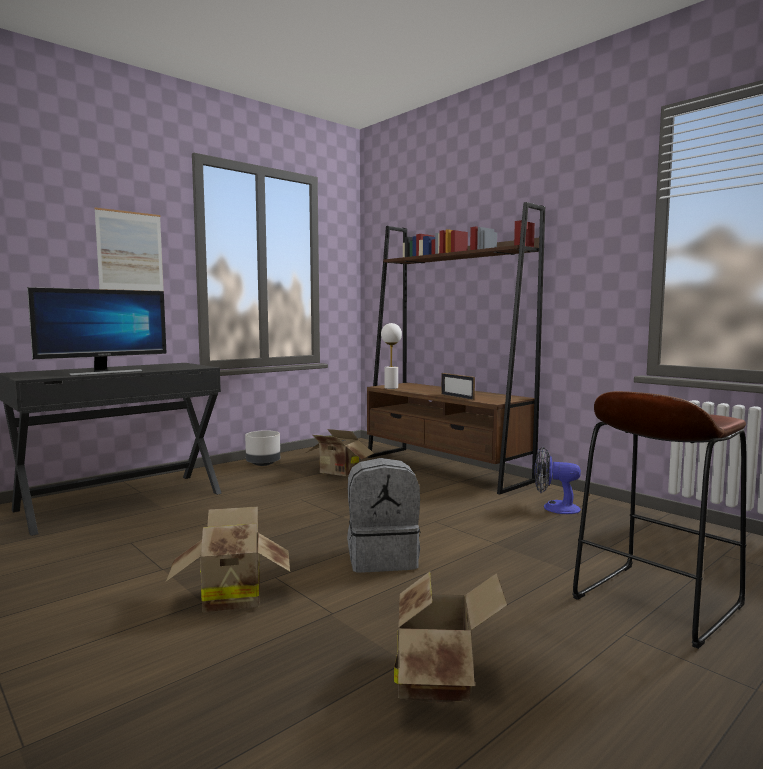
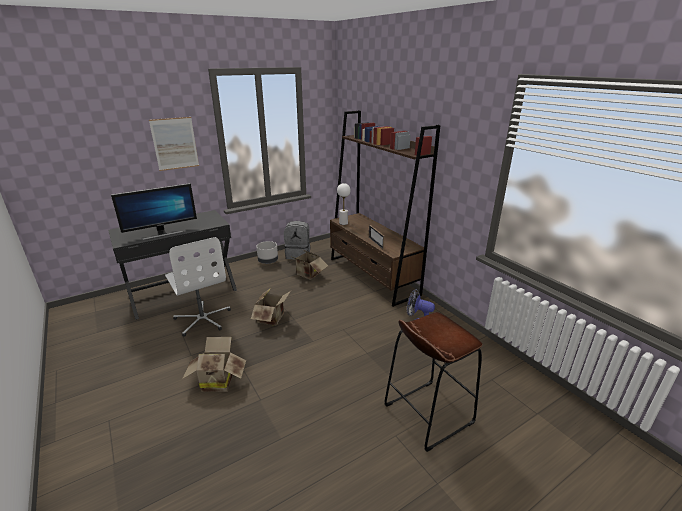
camera: 10 degrees right, 20 degrees up
grey backpack [347,458,421,572] -> grey backpack moved to [284,221,310,259]
cardboard box [394,571,507,703] -> cardboard box moved to [251,288,291,325]
none -> white office chair [165,237,231,337]

